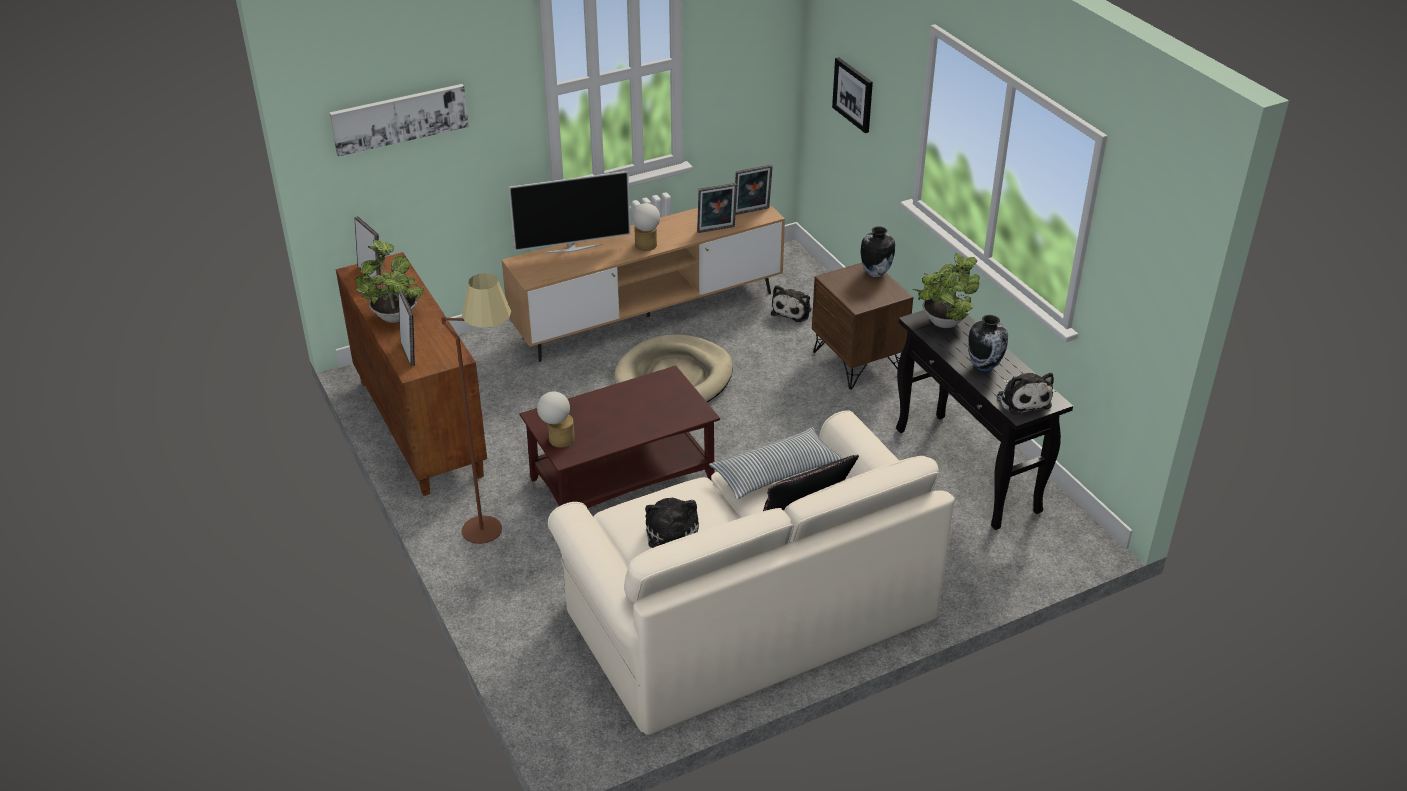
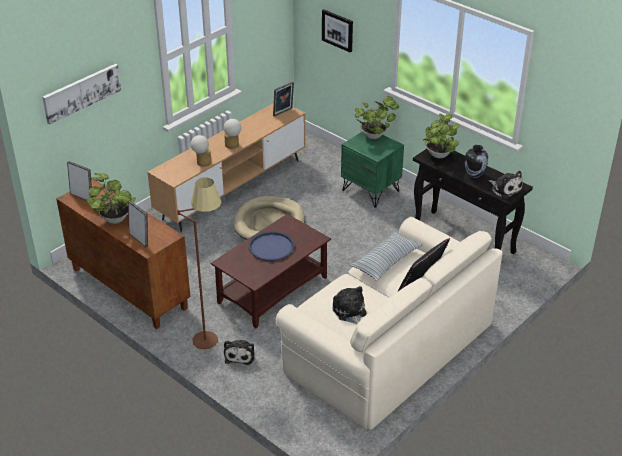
camera: 20 degrees left, 0 degrees up
television [509,171,631,253] -> none
table lamp [537,392,575,448] -> table lamp moved to [191,135,211,167]
picture frame [697,183,737,233] -> none
plush toy [771,285,812,322] -> plush toy moved to [224,339,254,365]
brown nightstand [812,263,913,389] -> green nightstand [341,132,404,208]
vase [860,227,895,277] -> potted plant [355,96,399,139]
none -> blue tray [248,231,295,261]

